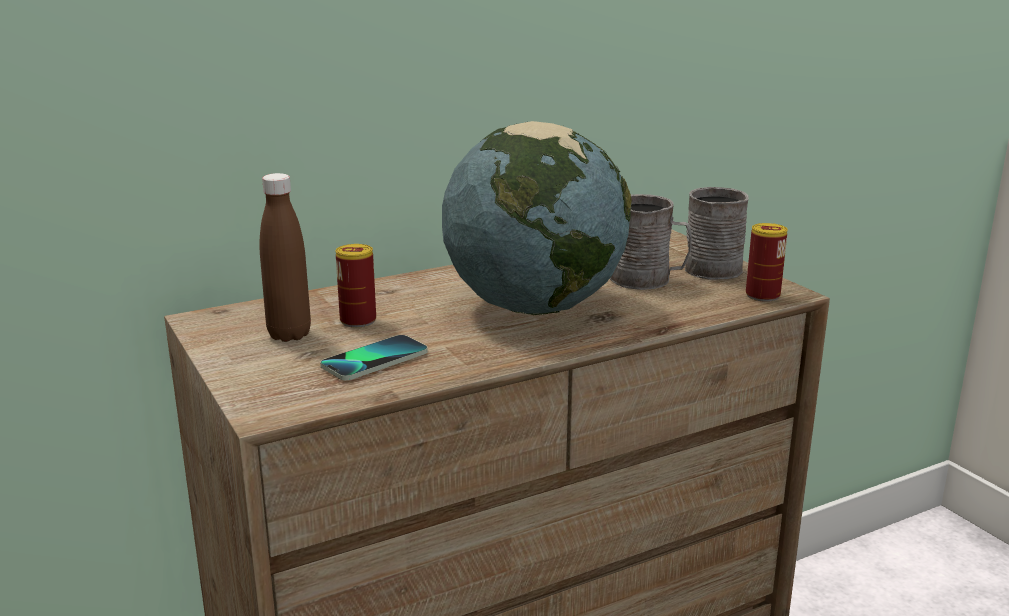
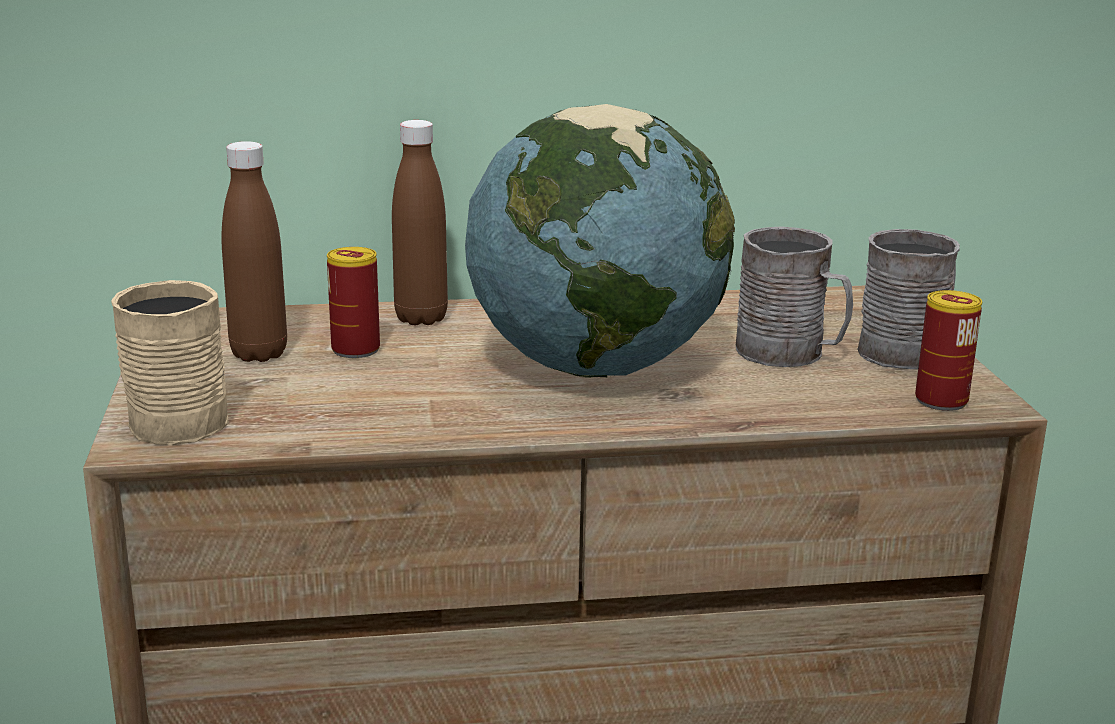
camera: 20 degrees right, 0 degrees up
phone [320,335,428,380] -> none
none -> beige mug [111,280,229,445]
none -> brown bottle [392,120,448,325]

